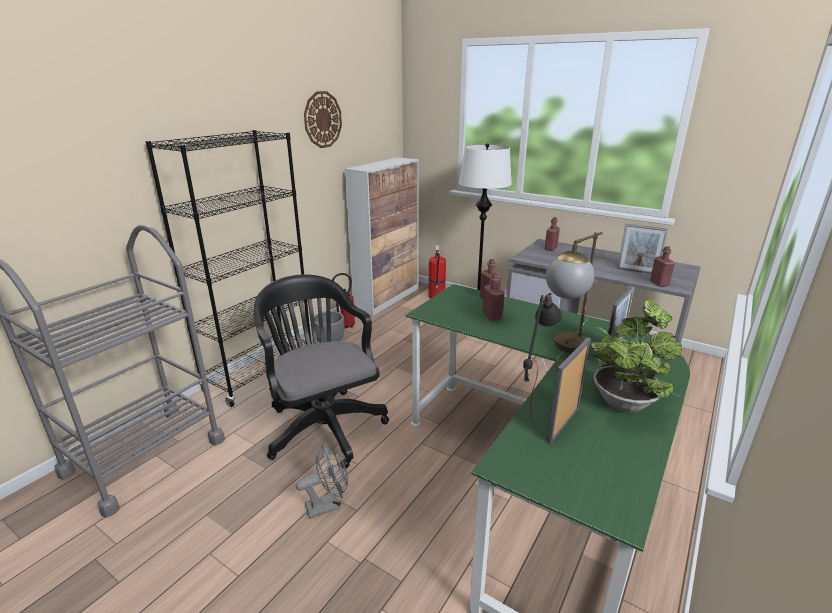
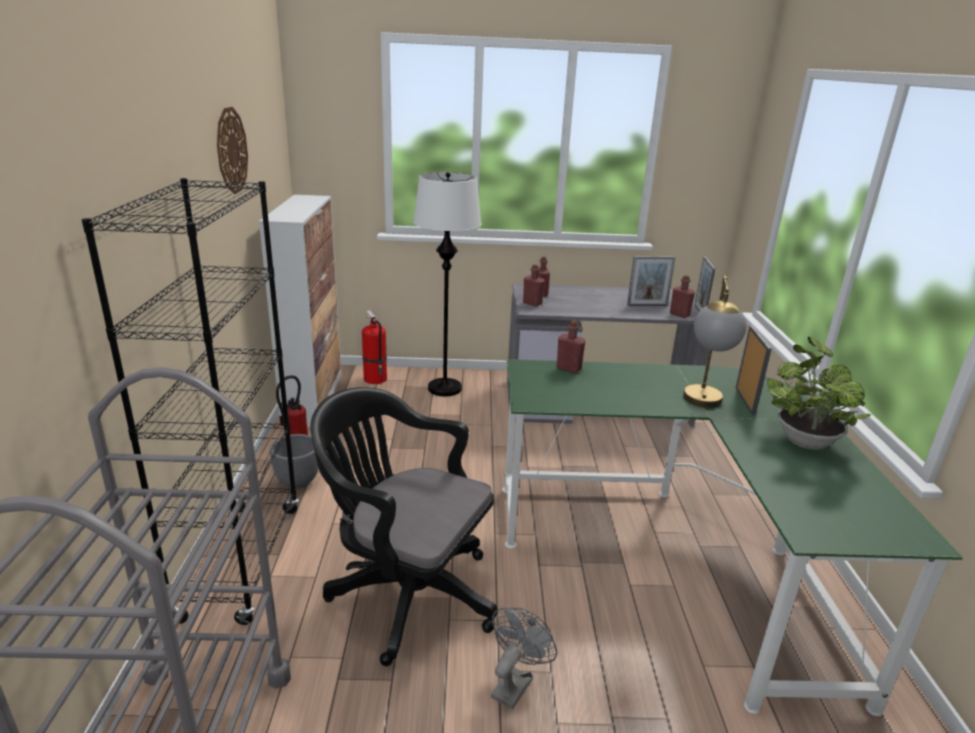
camera: 35 degrees left, 0 degrees up
red bottle [483,273,505,321] -> red bottle moved to [523,264,545,306]
black table lamp [523,293,563,423] -> none
picture frame [547,338,591,444] -> picture frame moved to [694,256,715,312]

